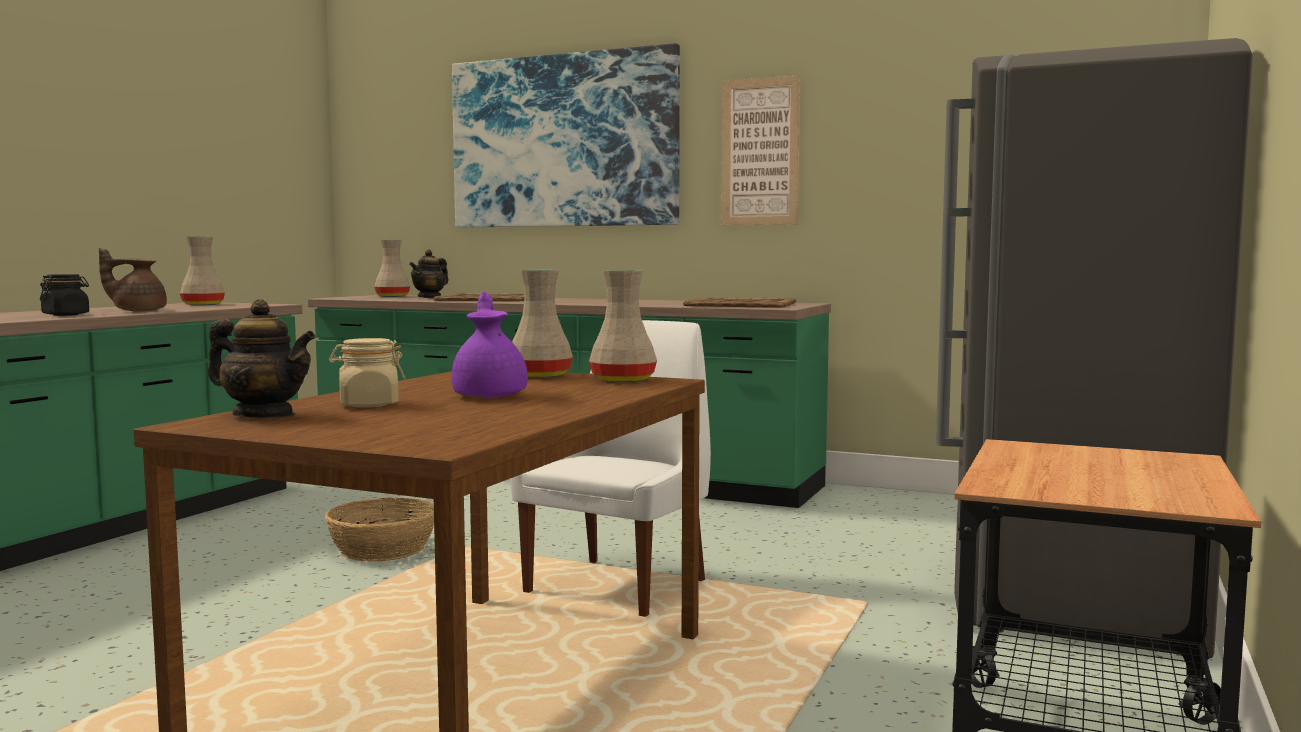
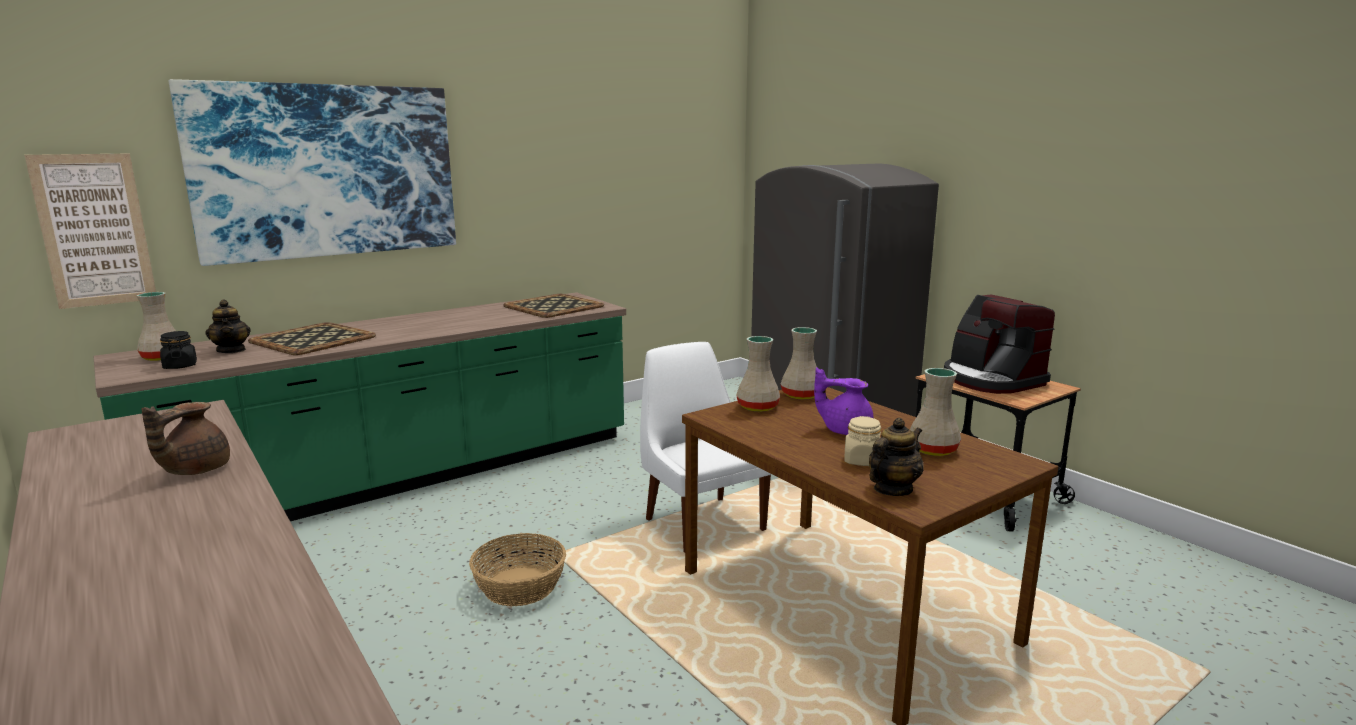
camera: 60 degrees left, 10 degrees up
black jar [40,274,89,316] -> black jar moved to [160,331,197,369]
beige vase [180,237,225,306] -> beige vase moved to [910,368,961,456]
picture [721,75,800,225] -> picture moved to [25,154,156,309]
none -> coffee machine [944,294,1055,394]

